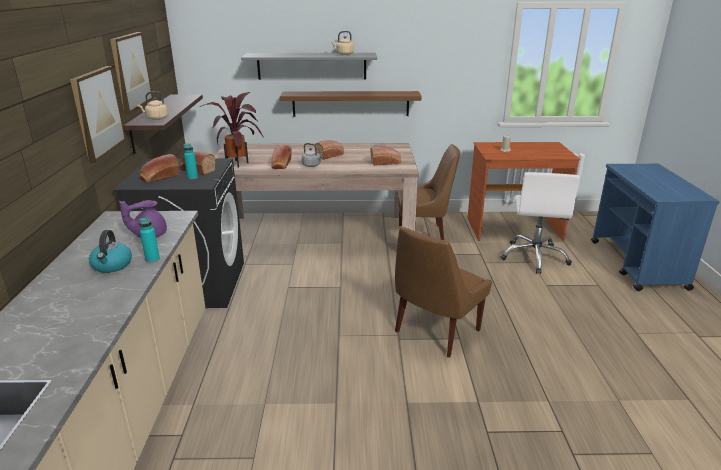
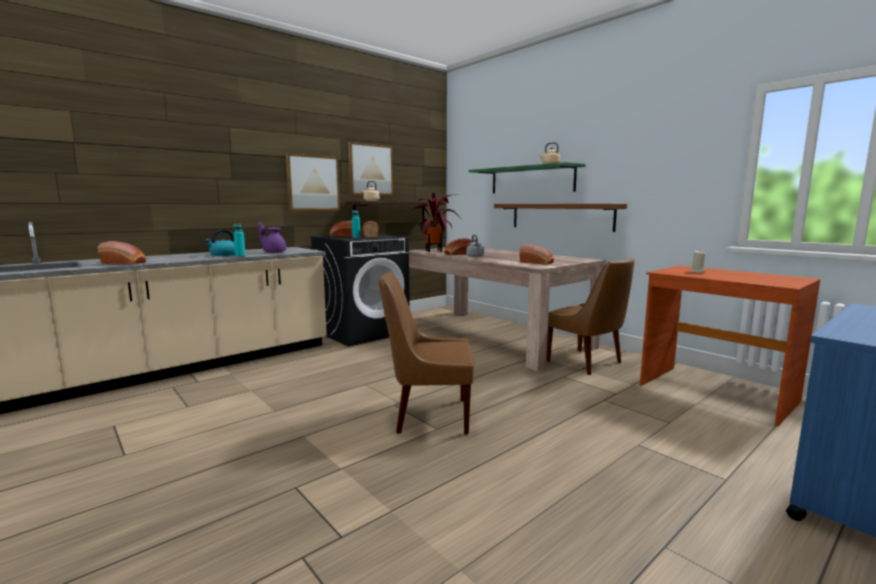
camera: 50 degrees right, 15 degrees down
grey shelf [241,53,377,80] -> green shelf [468,162,586,194]
bread [315,140,344,160] -> bread moved to [98,241,146,265]
white office chair [500,172,580,274] -> none

